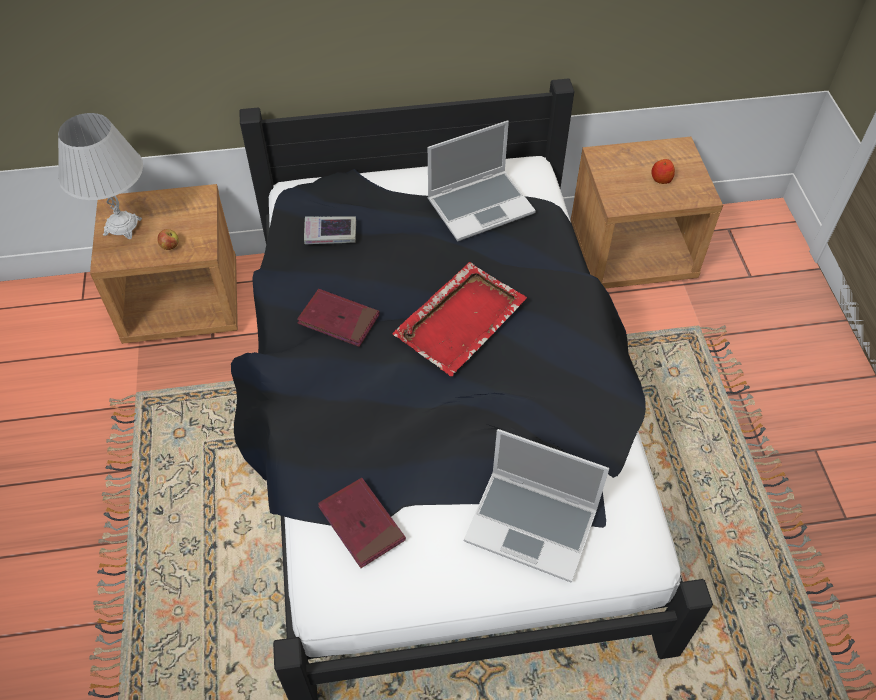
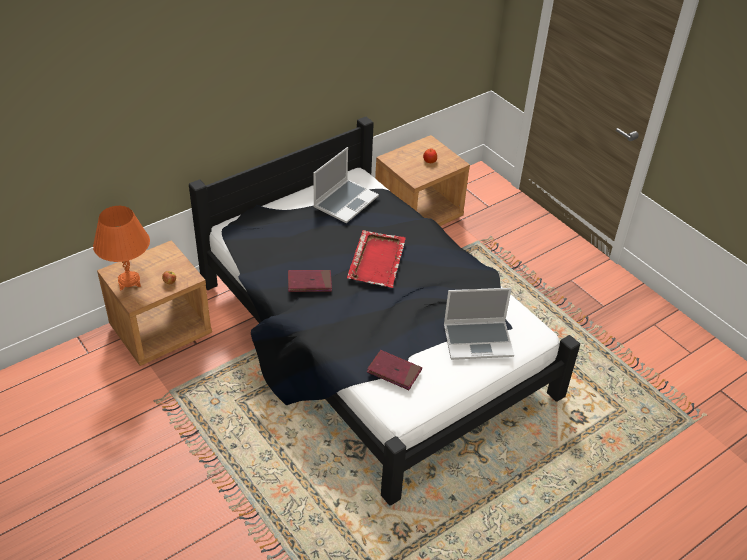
camera: 30 degrees left, 10 degrees down
white table lamp [58,113,143,239] -> orange table lamp [93,206,150,290]
book [304,216,356,244] -> none

